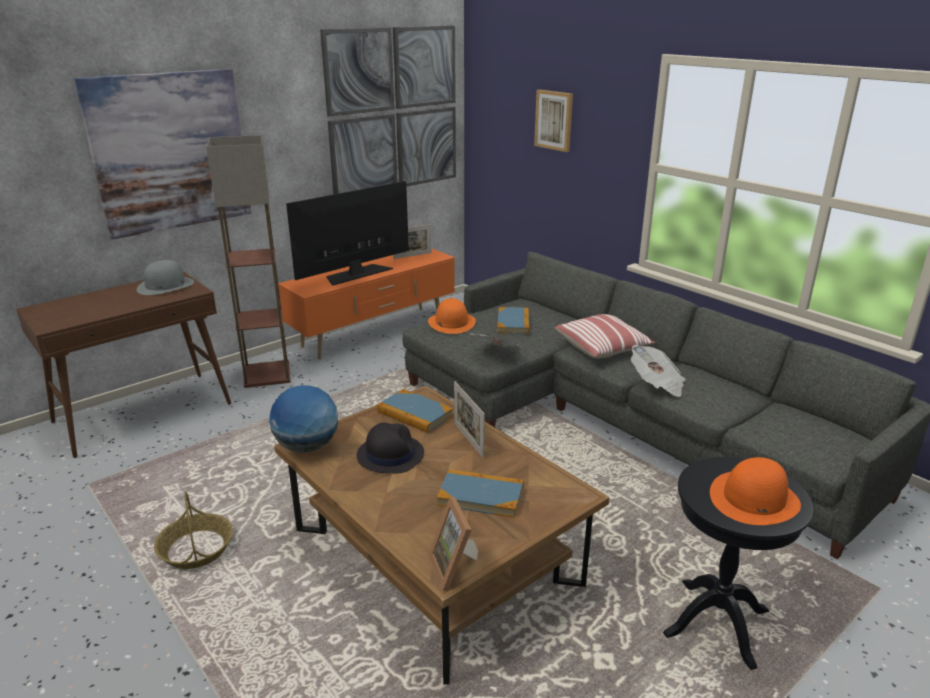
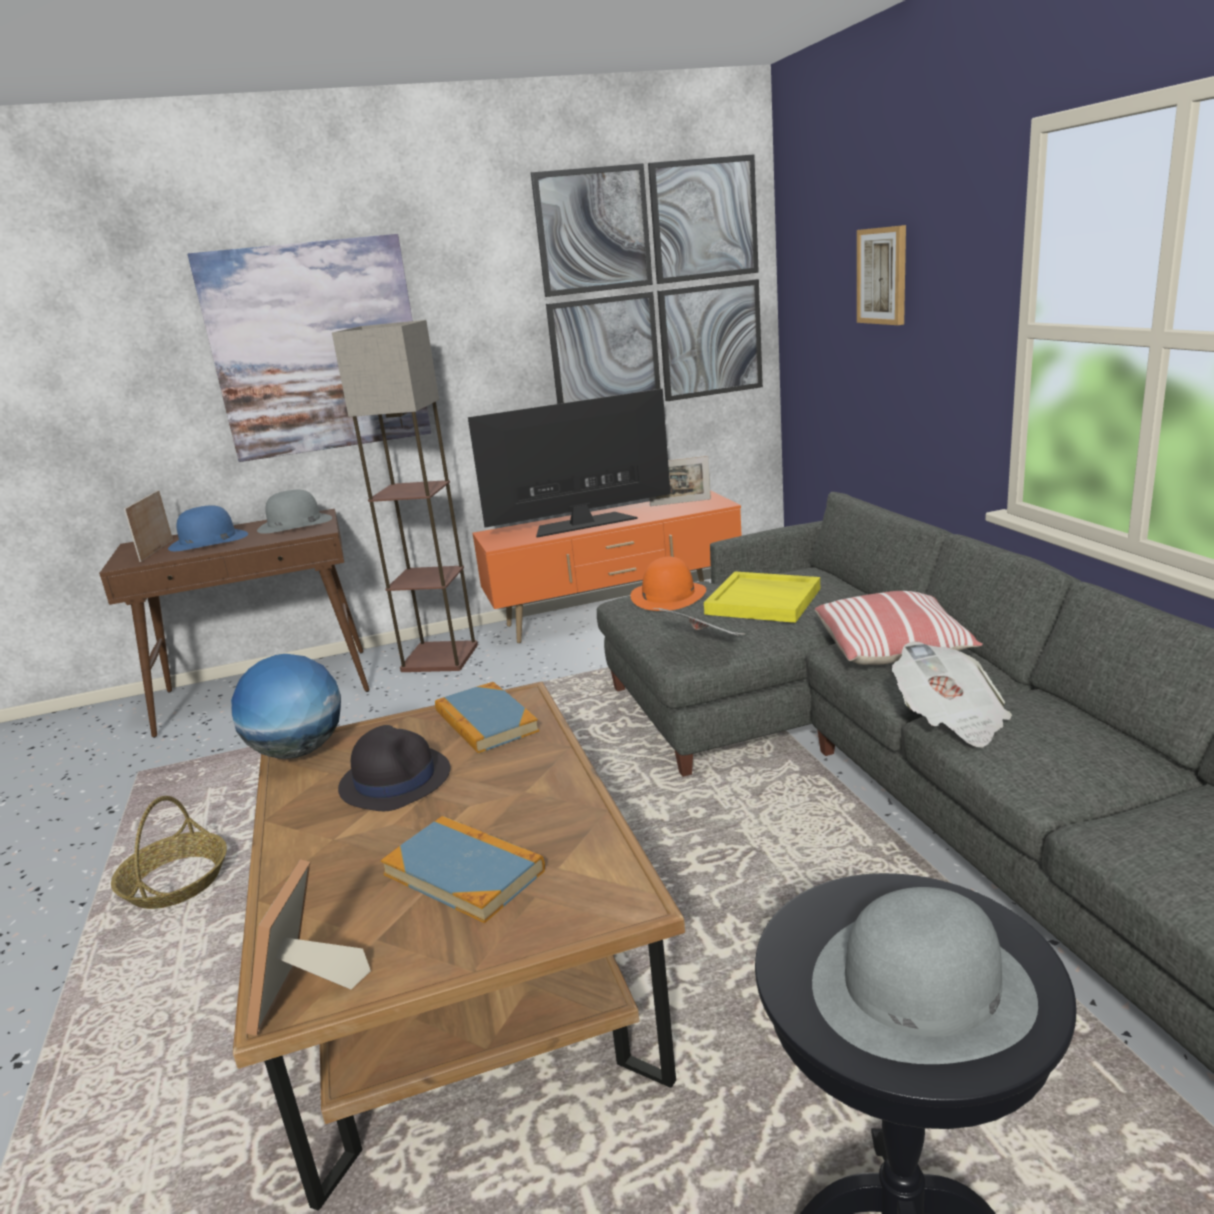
camera: 25 degrees right, 5 degrees down
picture frame [454,381,485,458] -> picture frame moved to [124,490,173,562]
book [497,307,530,334] -> yellow tray [704,571,820,623]
orange hat [710,457,801,525] -> grey hat [812,887,1038,1064]
none -> blue hat [168,506,248,551]

